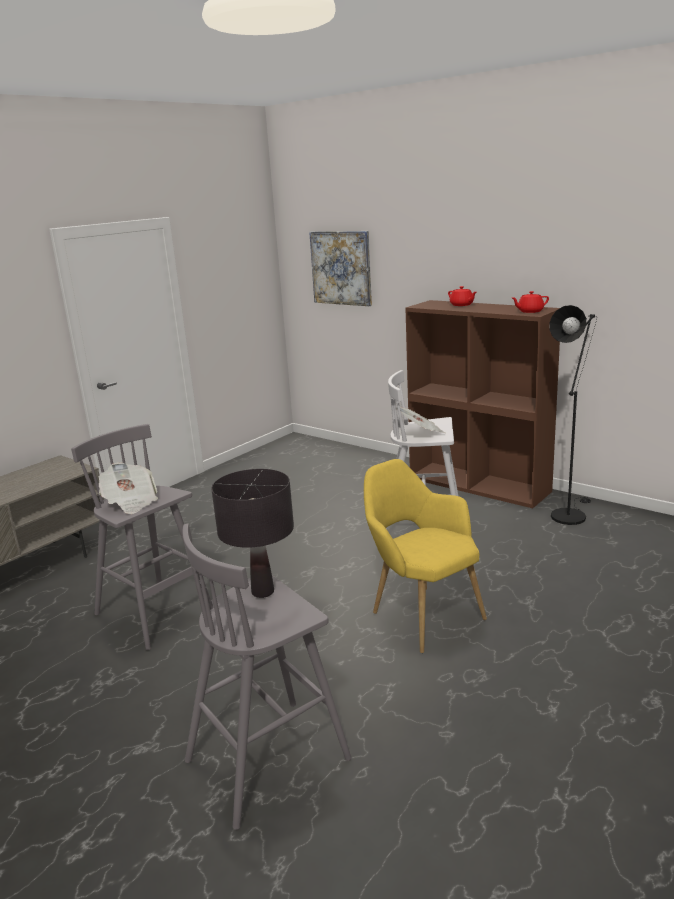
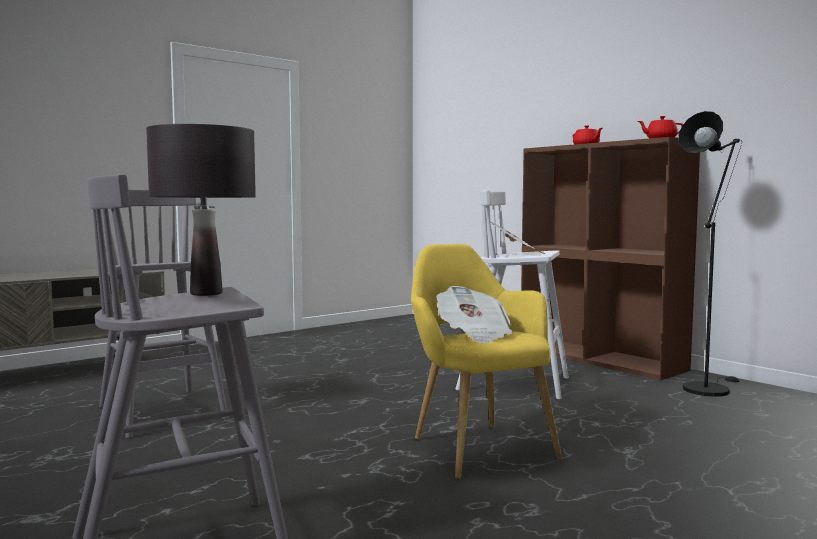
camera: 10 degrees right, 15 degrees down
newspaper [99,462,158,514] -> newspaper moved to [436,286,513,343]
picture [309,231,372,306] -> none

